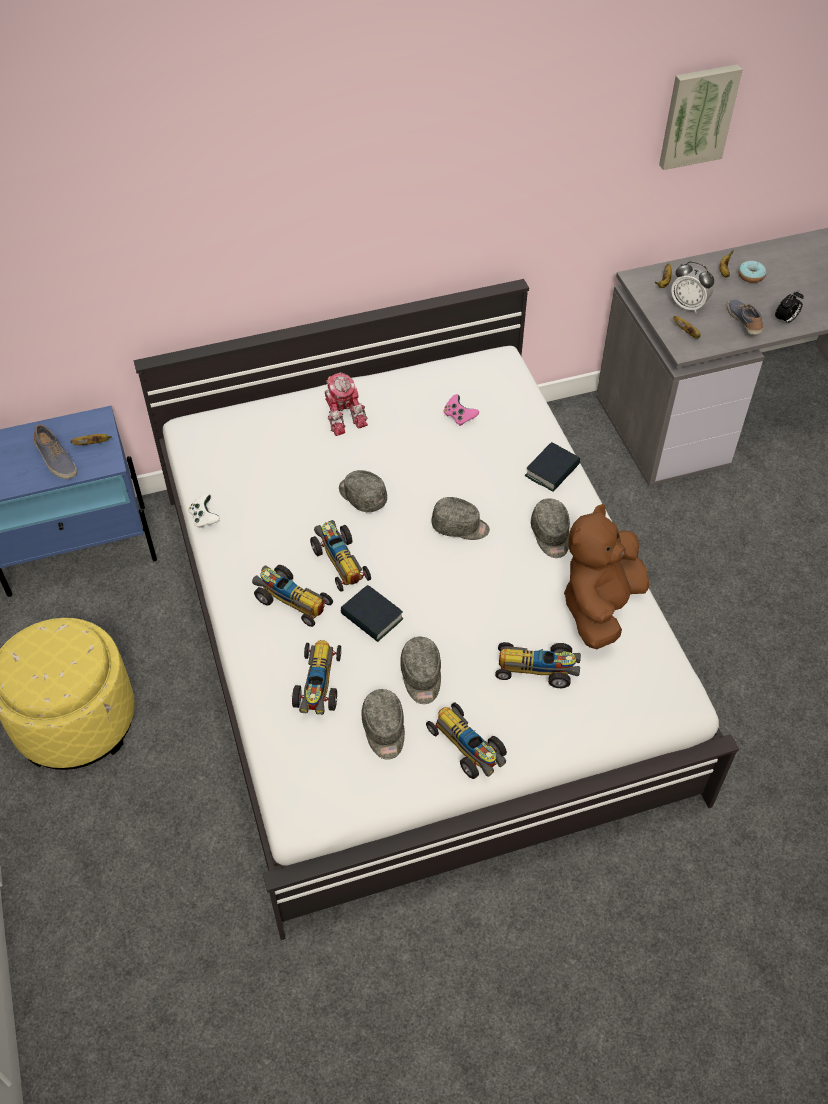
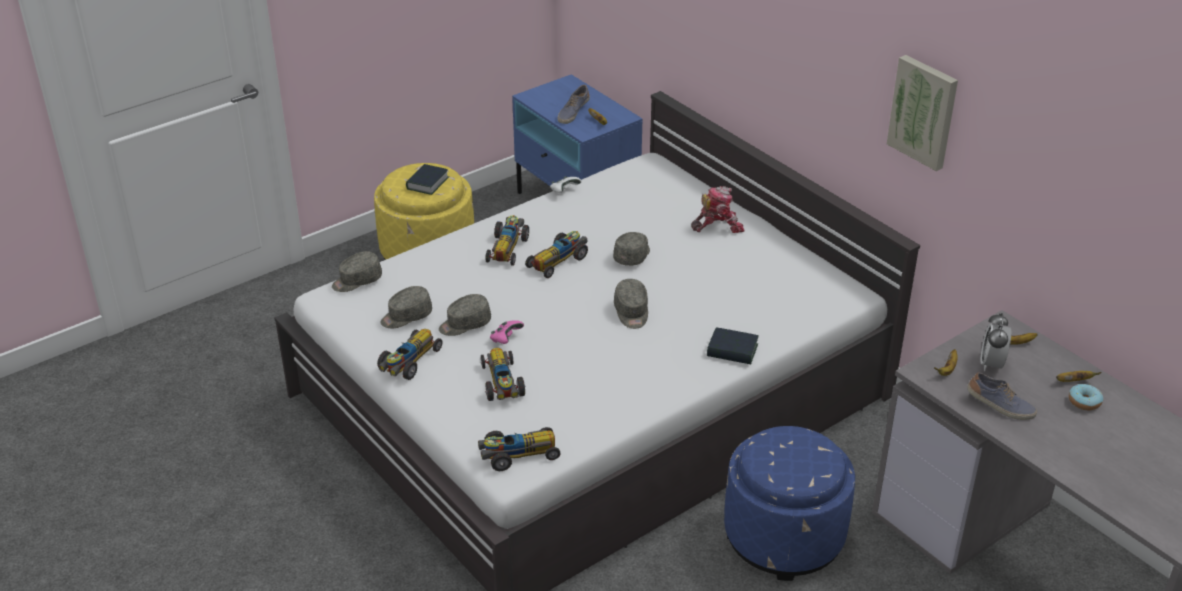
camera: 70 degrees right, 15 degrees down
toy car [292,640,341,715] -> toy car moved to [478,427,560,471]
toy robot [325,372,368,436] -> toy robot turned 150 degrees counterclockwise [691,186,745,233]
book [341,585,403,642] -> book moved to [406,164,449,195]
pink game controller [444,394,479,426] -> pink game controller moved to [490,320,524,344]
grey cap [531,498,570,558] -> grey cap moved to [332,251,382,292]
brown plush toy [564,504,649,649] -> none
picture [659,64,743,170] -> picture moved to [887,55,958,171]
shoe [727,299,763,335] -> shoe turned 60 degrees clockwise [967,372,1037,420]
alarm clock [775,290,804,324] -> none
none -> blue ottoman [724,426,855,581]

